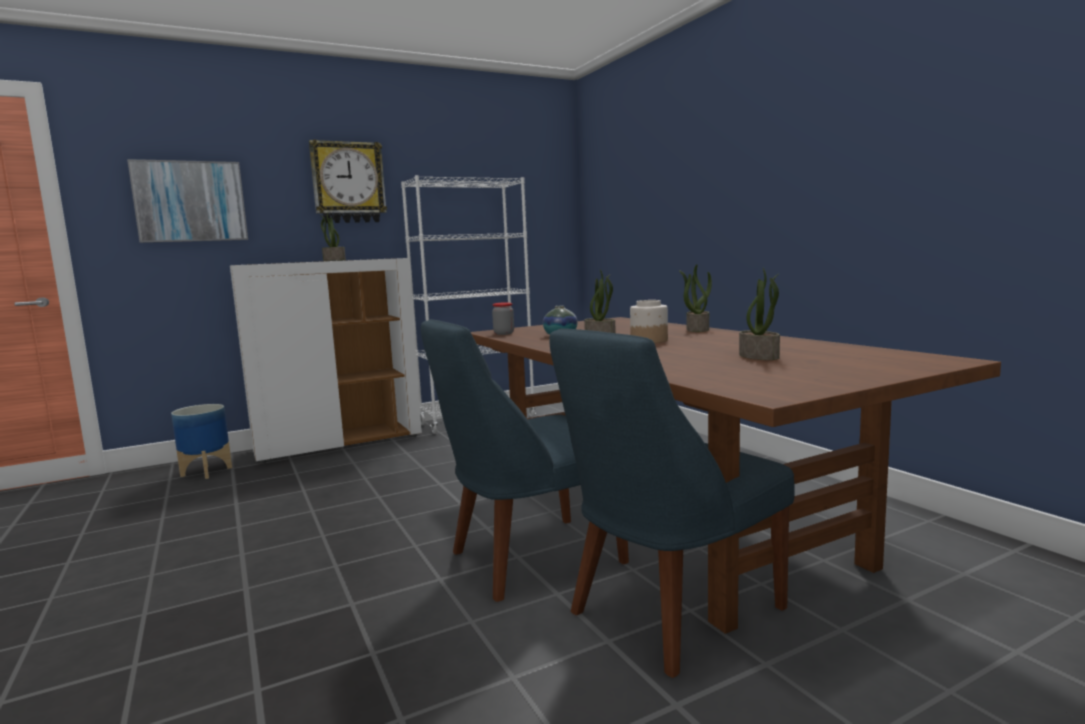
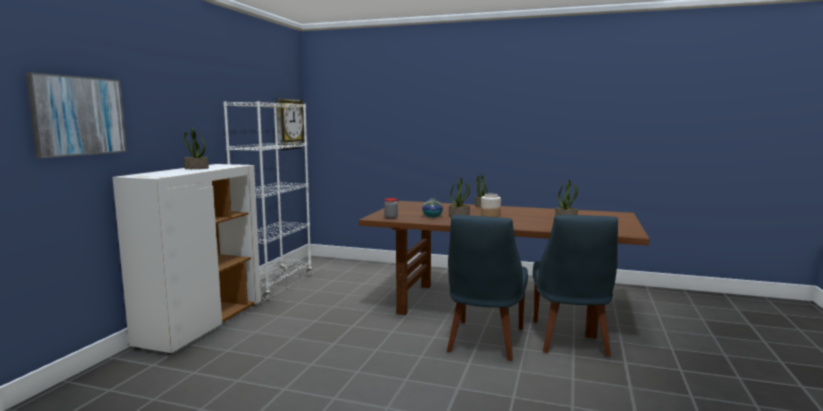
camera: 45 degrees left, 0 degrees up
planter [171,404,232,479] -> none
wall clock [309,139,387,223] -> wall clock moved to [276,98,305,150]

